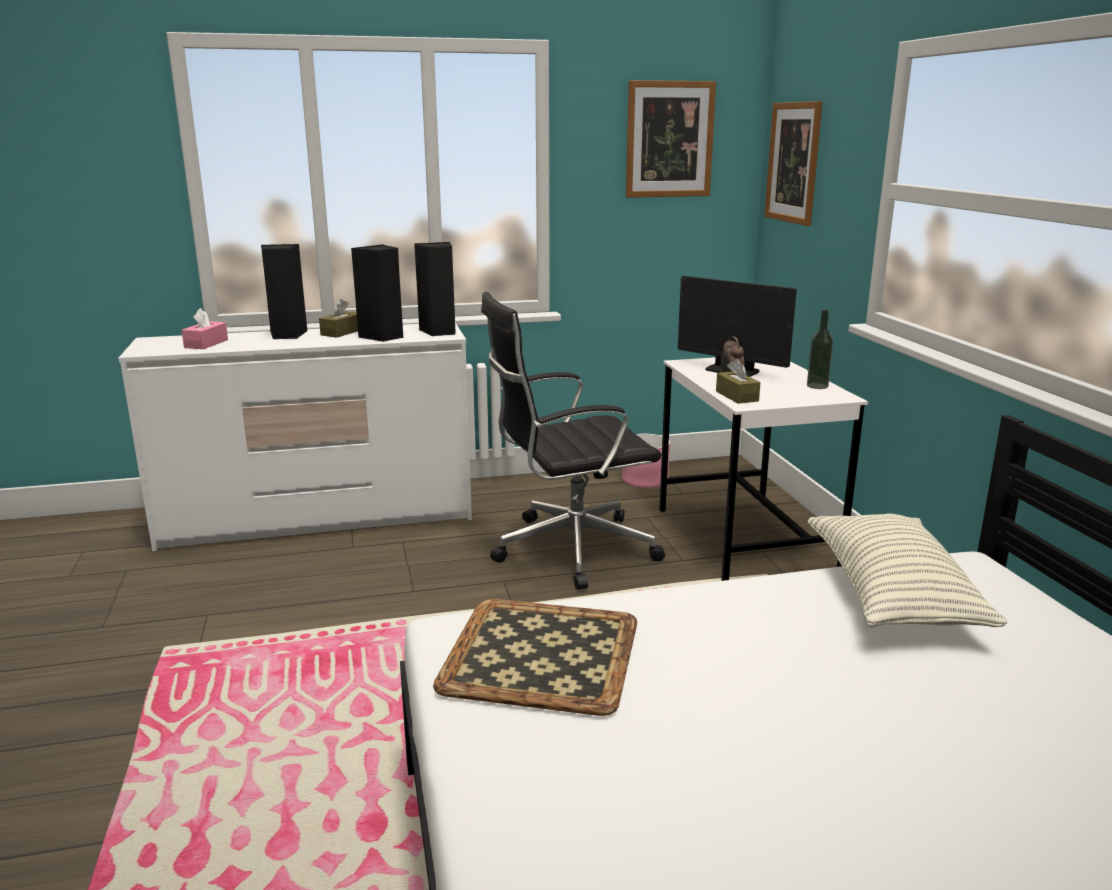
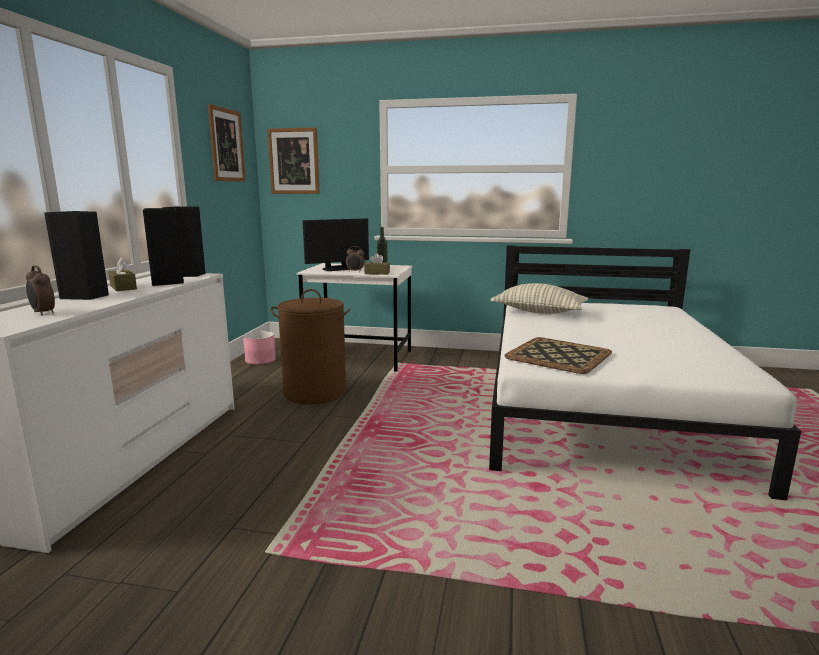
camera: 65 degrees left, 5 degrees down
pink tissue box [182,308,228,349] -> alarm clock [26,265,55,316]
black office chair [481,292,665,590] -> brown laundry basket [271,289,351,404]

